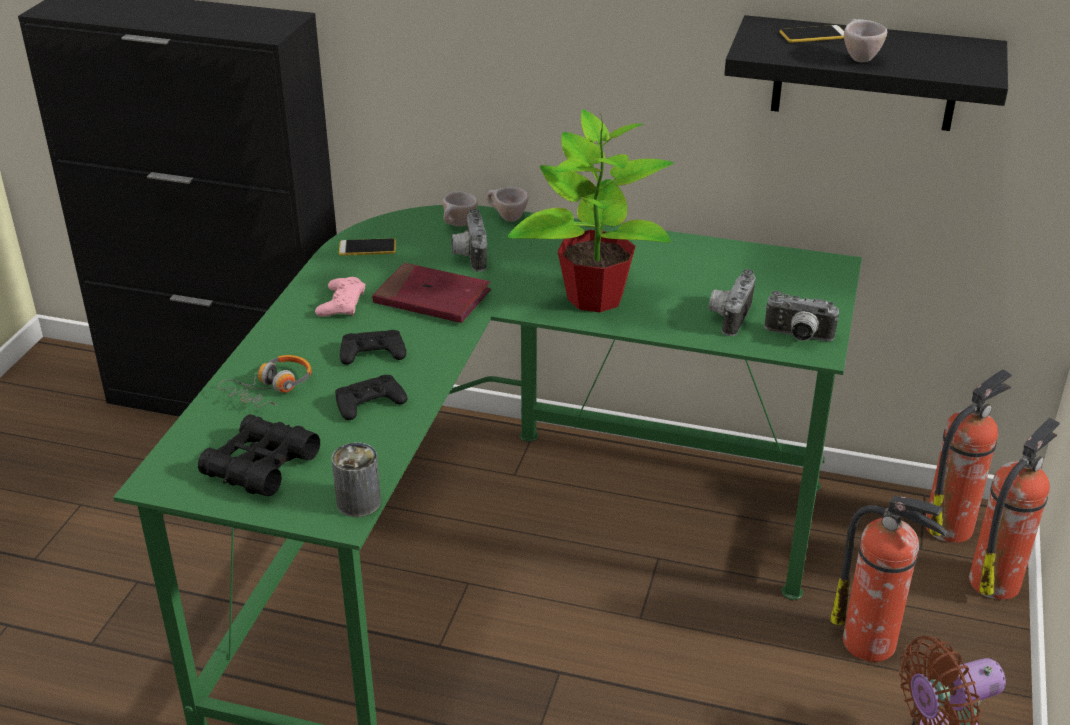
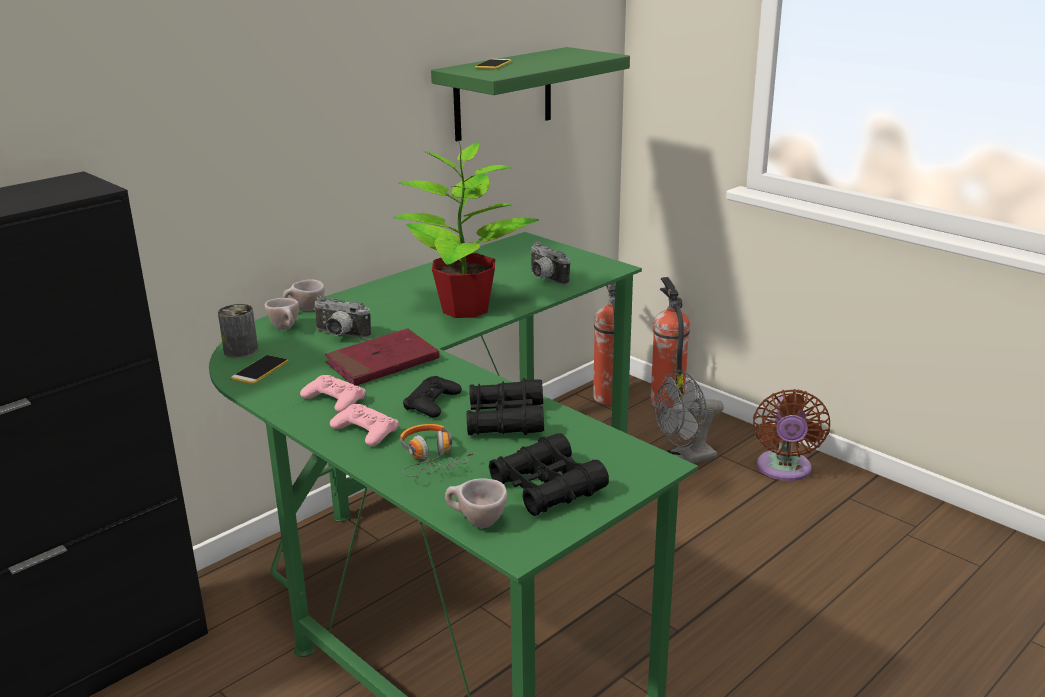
camera: 60 degrees left, 10 degrees down
can [331,442,381,517] -> can moved to [218,304,258,359]
black game controller [335,375,408,420] -> black binoculars [467,378,544,435]
black shelf [724,15,1008,131] -> green shelf [431,47,630,141]
camera [764,291,839,341] -> none
fire extinguisher [830,496,947,662] -> grey fan [654,370,724,464]
beige cup [844,19,887,62] -> beige cup moved to [445,478,507,528]
none -> pink game controller [330,404,399,446]

